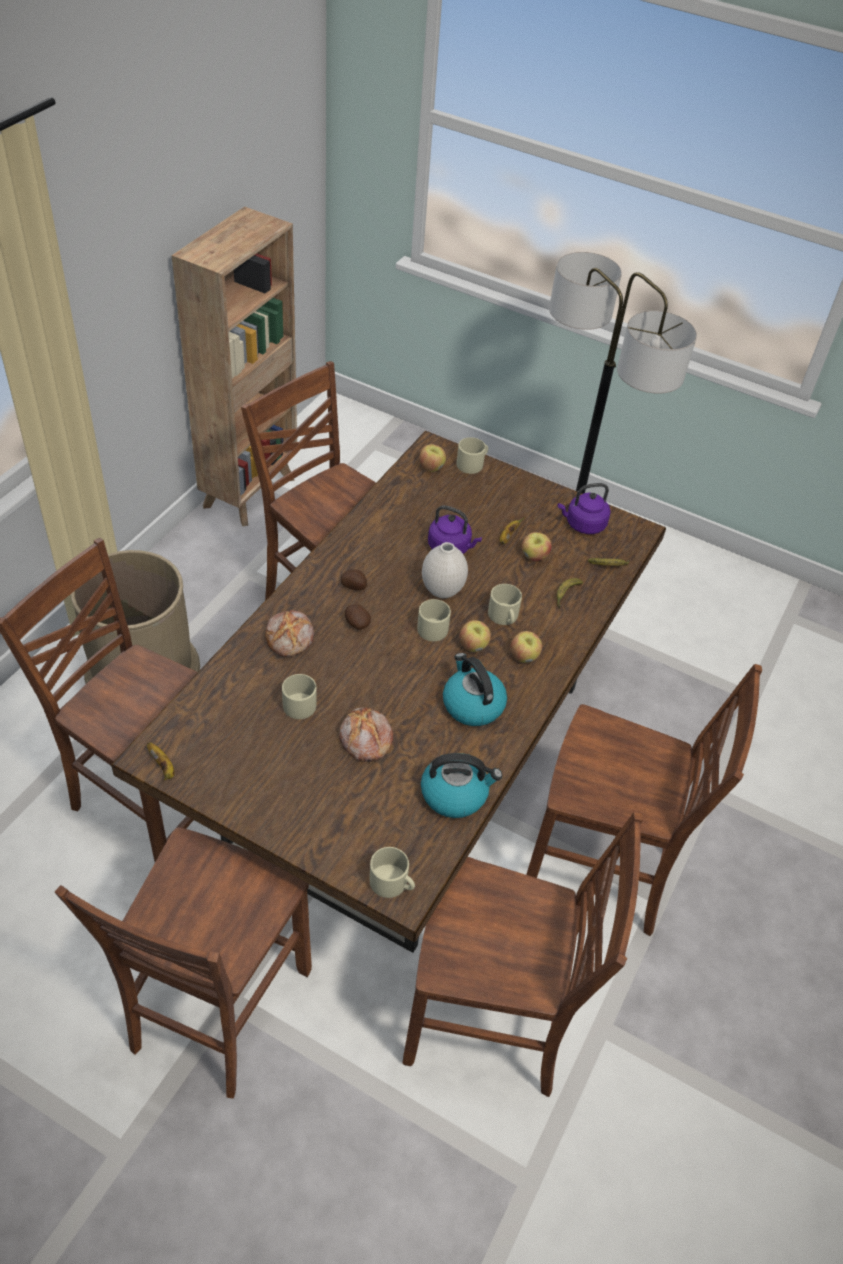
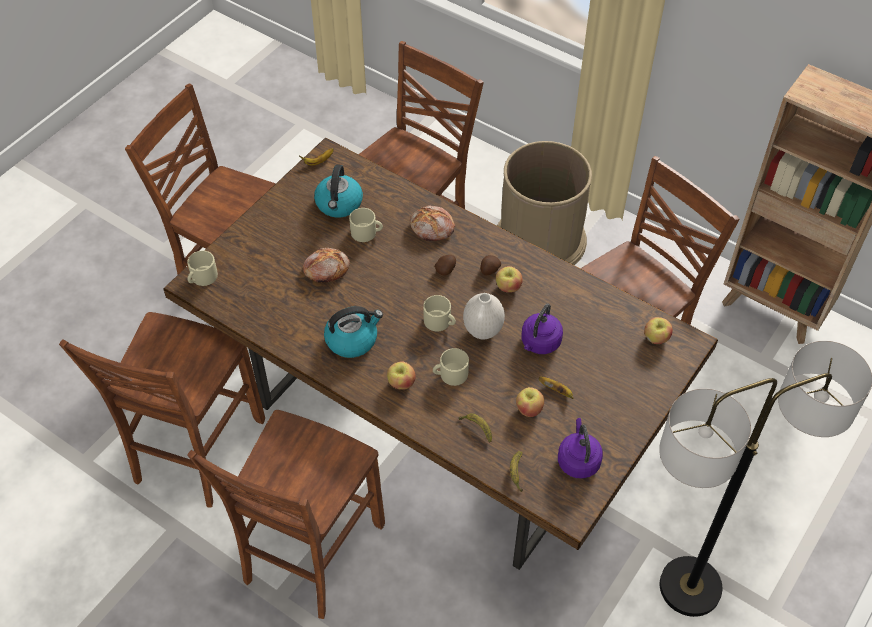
camera: 100 degrees right, 5 degrees up
kettle [421,753,502,818] -> kettle moved to [314,165,363,218]
beige mug [457,437,488,474] -> none
apple [459,620,491,652] -> apple moved to [496,266,523,293]

